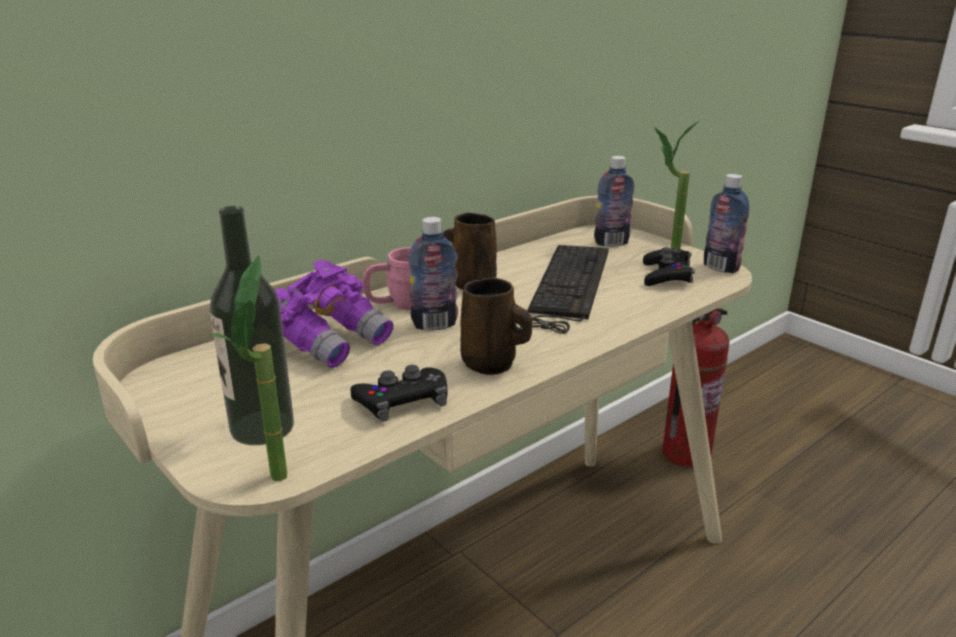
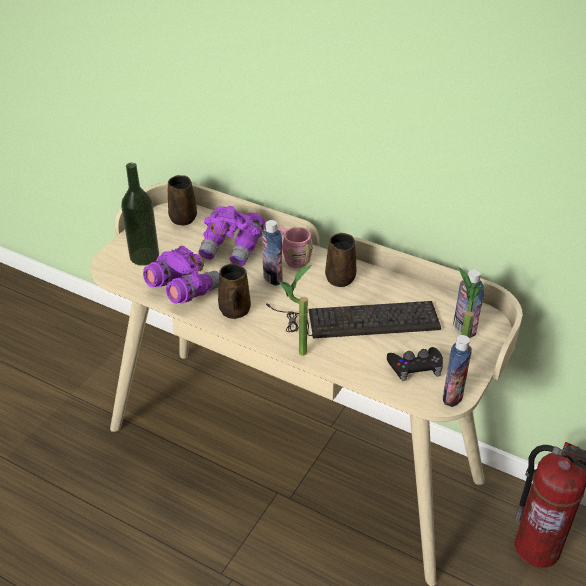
camera: 70 degrees right, 15 degrees up
potted plant [209,256,287,481] -> potted plant moved to [279,265,312,356]
black game controller [350,365,447,422] -> purple binoculars [143,245,219,304]
none -> brown mug [168,175,197,225]

